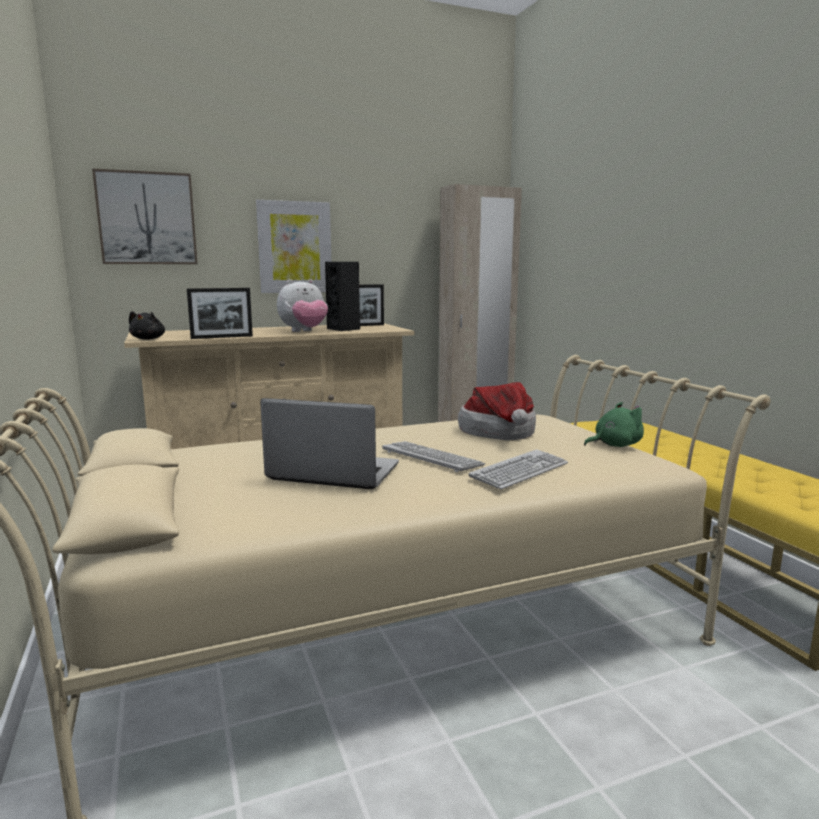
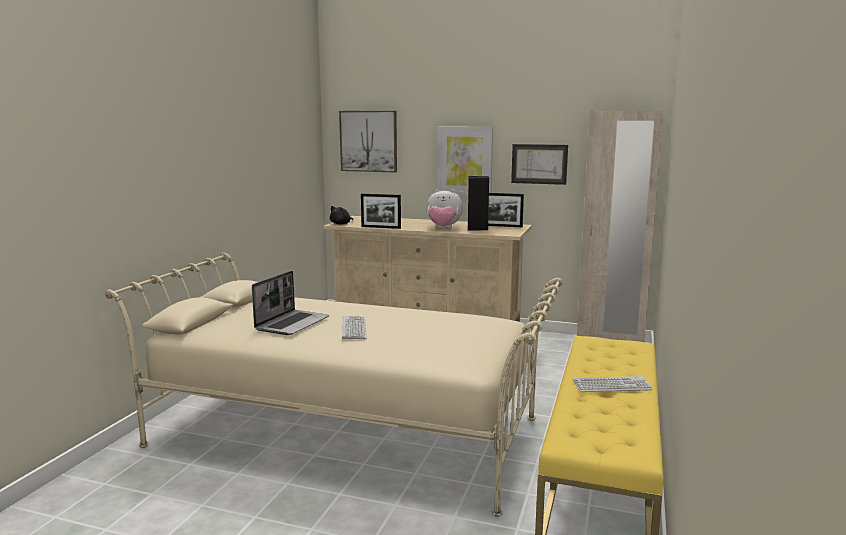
camera: 40 degrees right, 0 degrees up
laptop [260,398,399,489] -> laptop turned 60 degrees clockwise [252,271,329,335]
hat [458,382,536,441] -> none
keyboard [469,449,568,490] -> keyboard moved to [573,376,653,392]
green plush toy [584,402,644,447] -> none
none -> picture [511,144,568,185]

